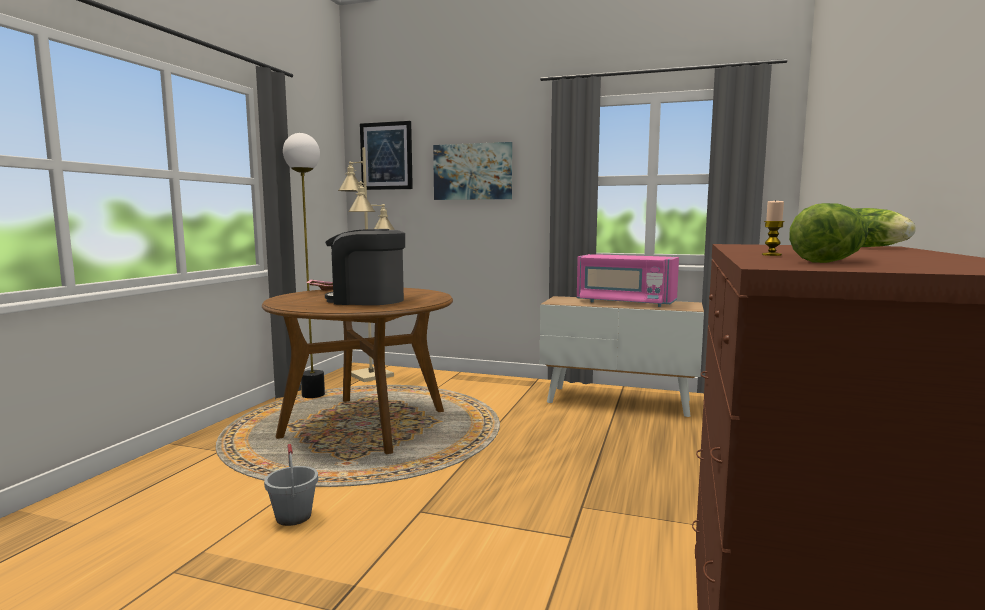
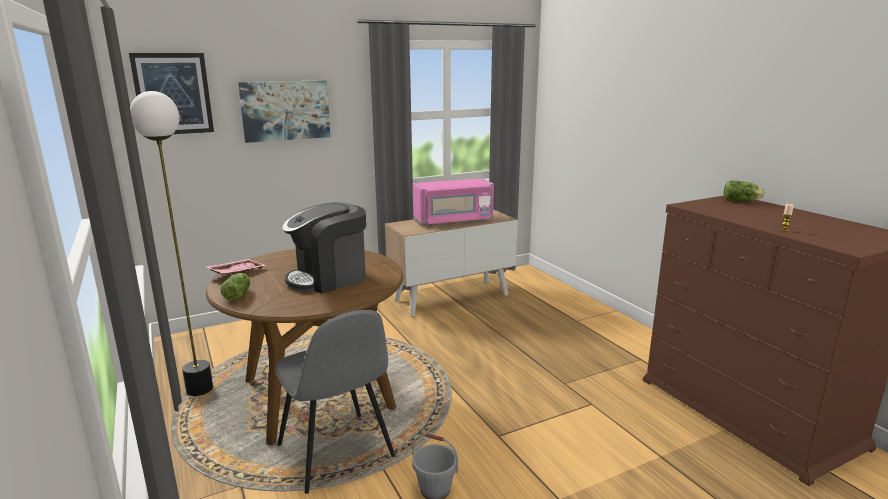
camera: 45 degrees left, 10 degrees up
beige floor lamp [338,148,395,382] -> none
lettuce [789,203,868,263] -> lettuce moved to [220,273,250,301]
none -> grey chair [275,310,395,494]

